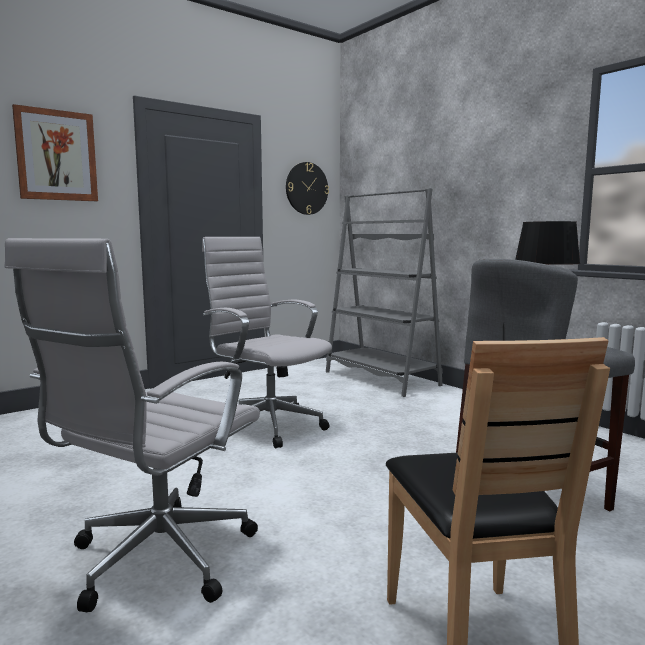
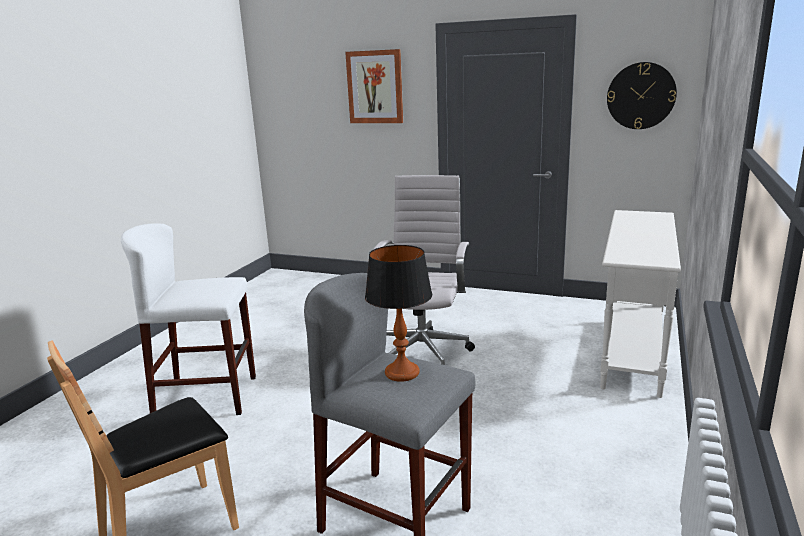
camera: 60 degrees right, 10 degrees up
white office chair [5,238,260,612] -> white stool [121,223,256,415]
grey bookcase [326,188,443,397] -> white console table [600,210,681,398]

